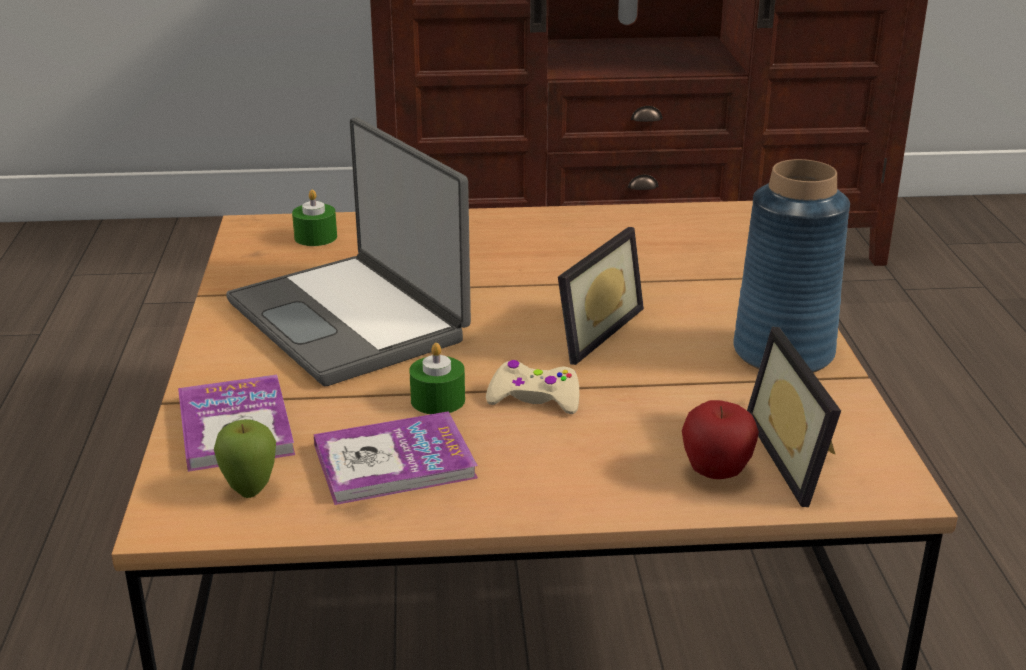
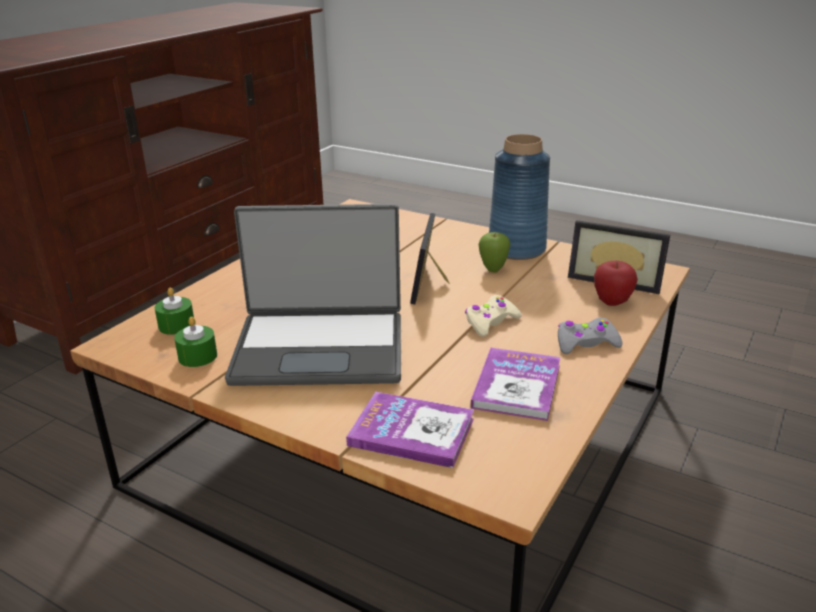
camera: 55 degrees left, 0 degrees up
apple [214,419,276,498] -> apple moved to [479,232,511,272]
green candle [409,343,465,414] -> green candle moved to [174,317,217,367]
picture frame [558,227,644,365] -> picture frame turned 150 degrees counterclockwise [410,213,450,304]
none -> grey game controller [558,318,623,354]

